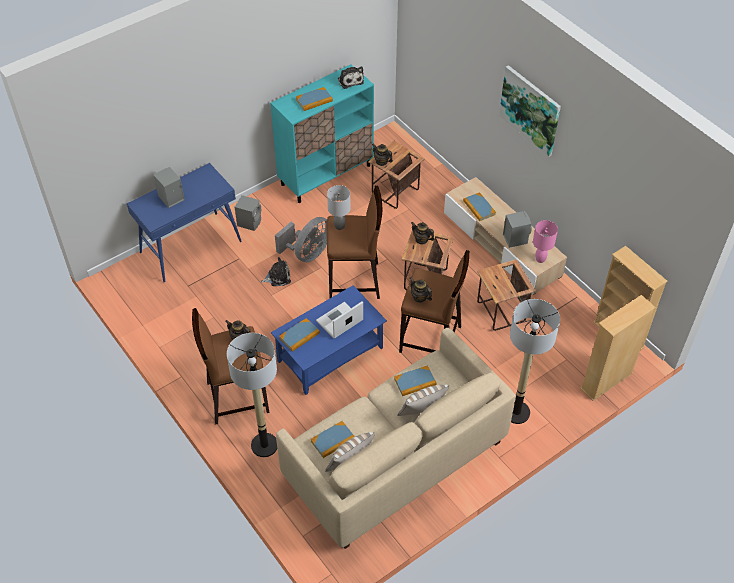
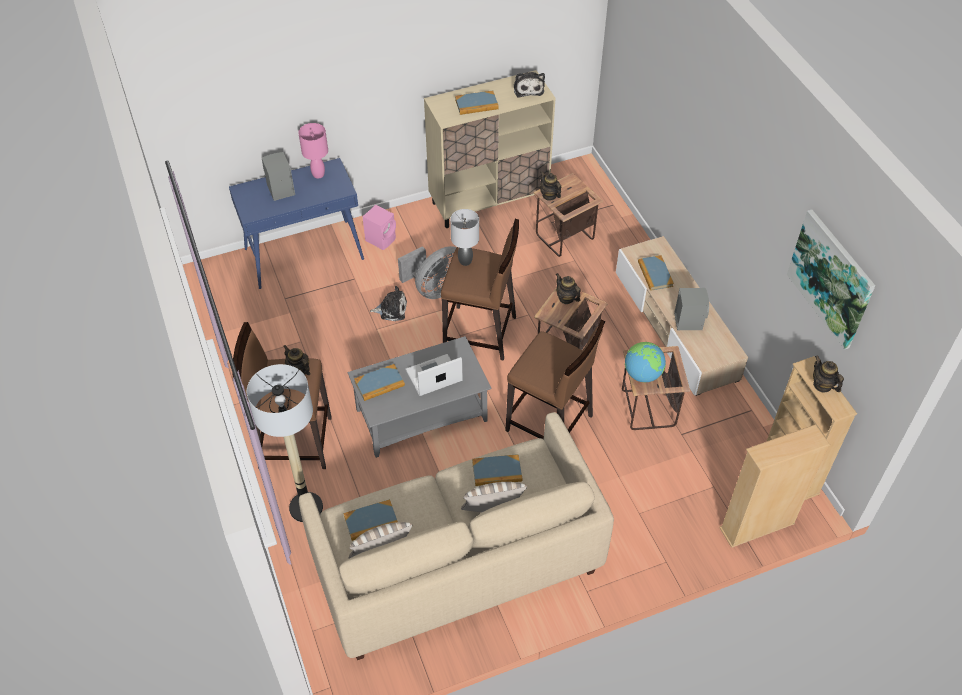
camera: 15 degrees right, 0 degrees up
grey speaker [235,195,262,231] -> pink speaker [363,205,396,250]
turquoise cabinet [270,65,374,203] -> beige cabinet [424,70,556,228]
blue coffee table [271,285,387,395] -> grey coffee table [348,336,491,458]
teapot [410,277,432,303] -> teapot moved to [813,355,844,392]
picture [499,65,561,157] -> picture moved to [787,209,875,350]
floor lamp [510,299,560,424] -> none
pink table lamp [533,220,558,263] -> pink table lamp moved to [298,123,328,178]
none -> globe [625,342,666,382]

